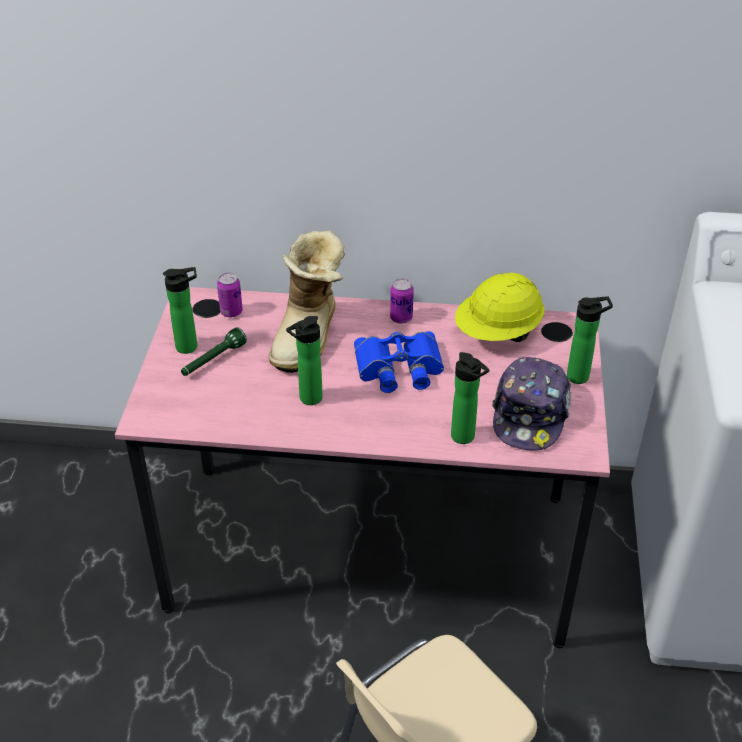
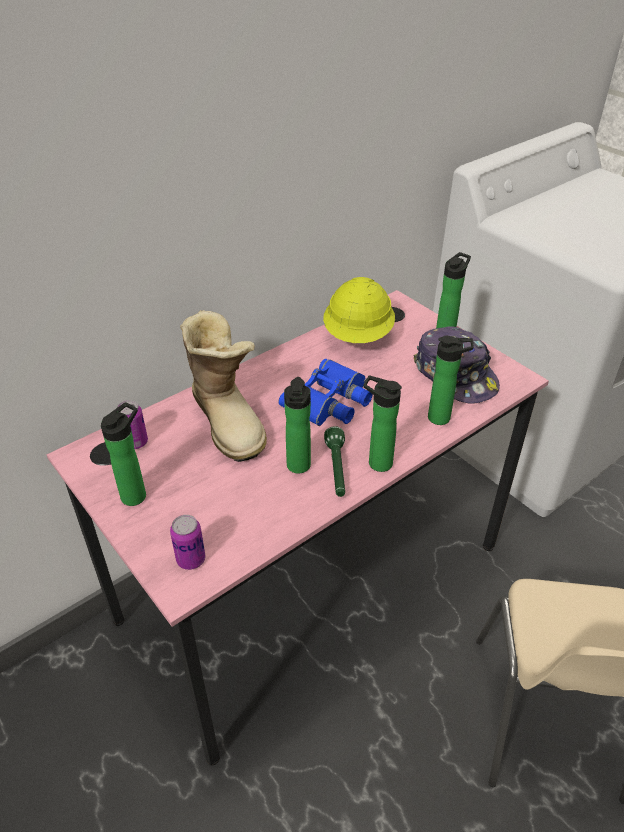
camera: 45 degrees left, 0 degrees up
green flashlight [181,327,247,376] -> green flashlight moved to [324,426,345,497]
can [390,279,414,324] -> can moved to [170,515,205,570]
none -> bottle [363,376,402,472]

